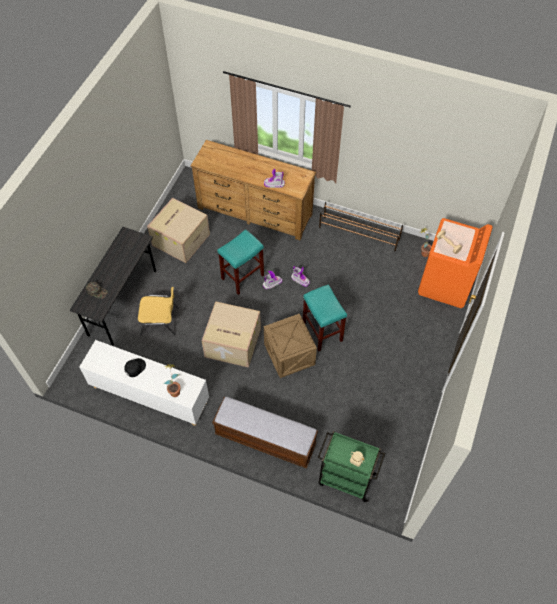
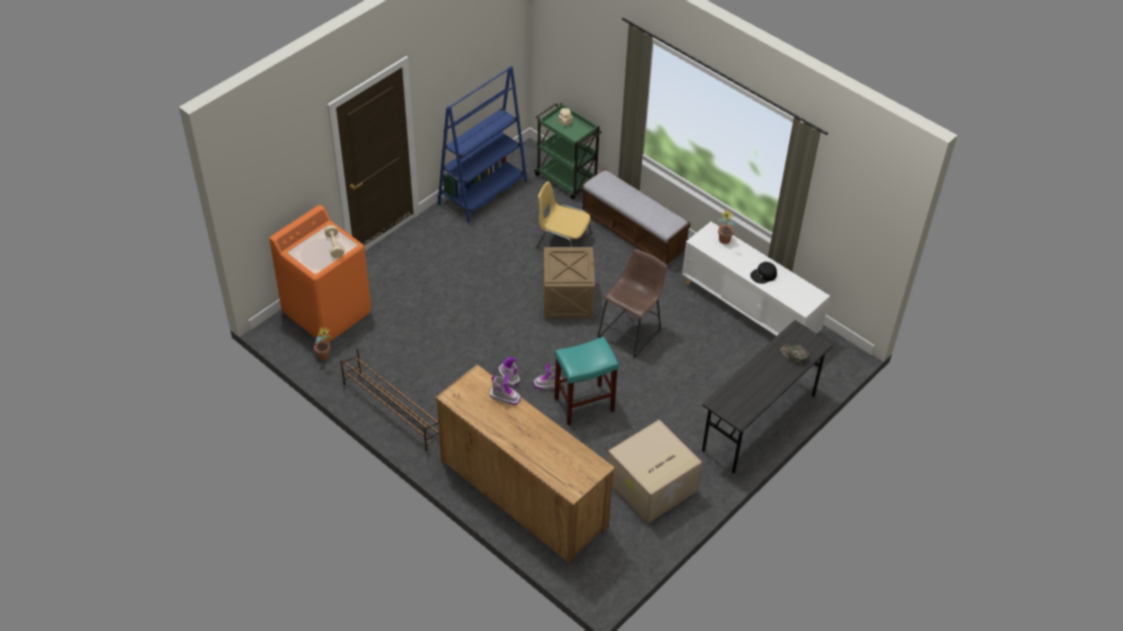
camera: 160 degrees left, 10 degrees down
yellow chair [138,287,179,336] -> yellow chair moved to [536,181,593,248]
cardboard box [202,301,261,368] -> brown stool [598,249,667,358]
turquoise stool [303,284,347,351] -> none
none -> blue bookcase [437,66,527,223]

